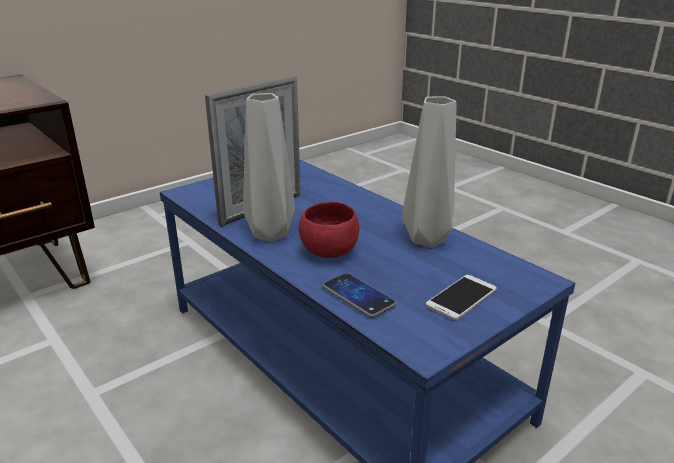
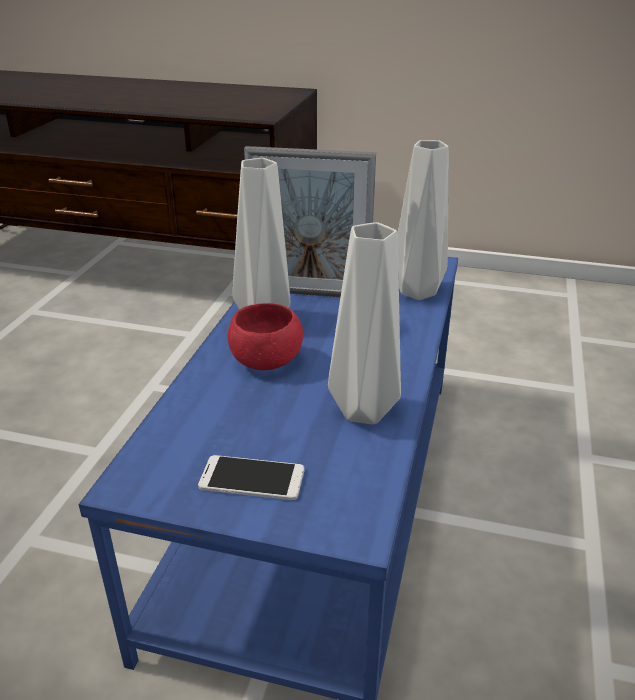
camera: 55 degrees right, 5 degrees up
phone [323,273,397,318] -> none
none -> grey vase [397,140,449,300]

